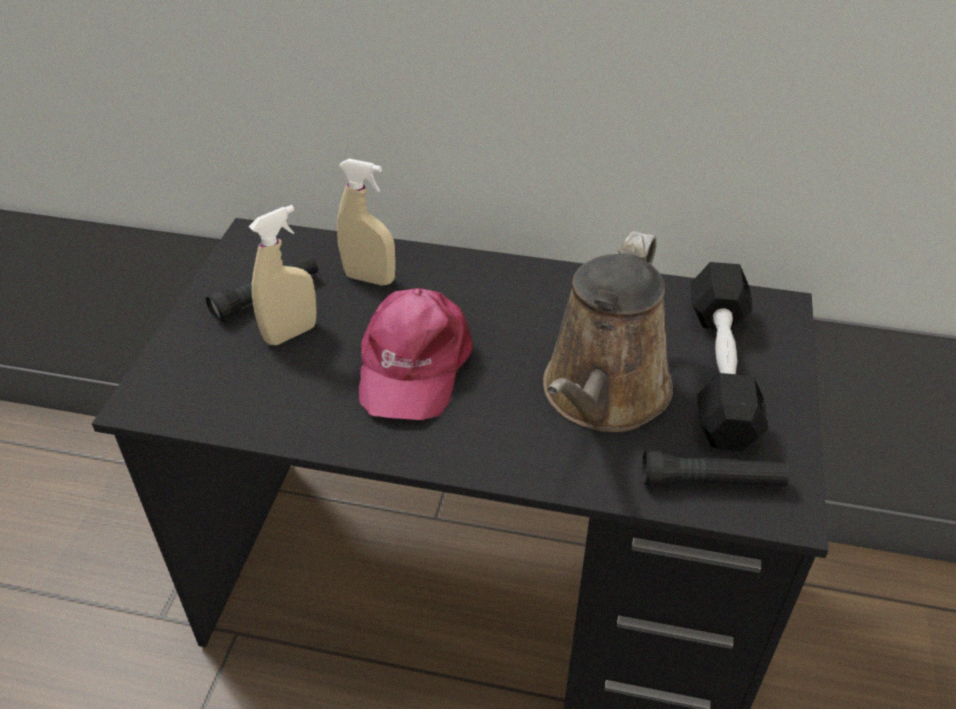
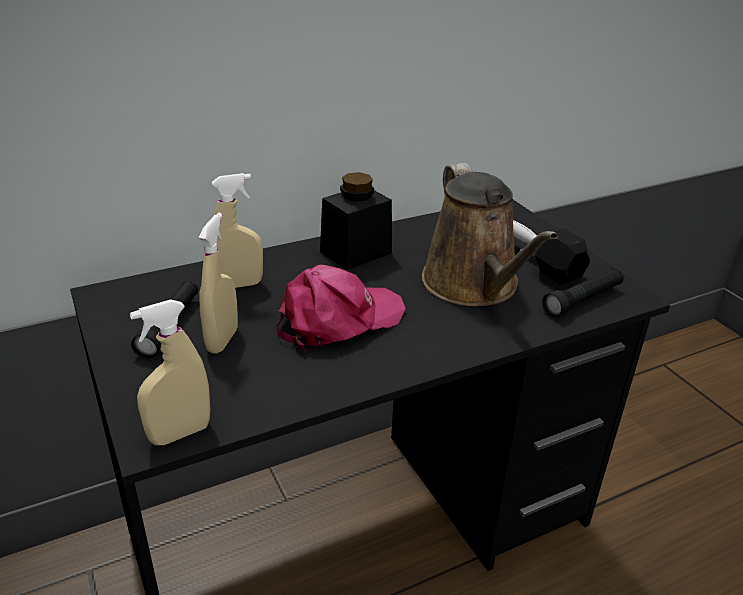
camera: 40 degrees left, 10 degrees down
pink cap [359,288,474,420] -> pink cap turned 90 degrees counterclockwise [277,264,406,352]
none -> beige spray bottle [130,299,210,445]
none -> black jar [320,172,392,270]

